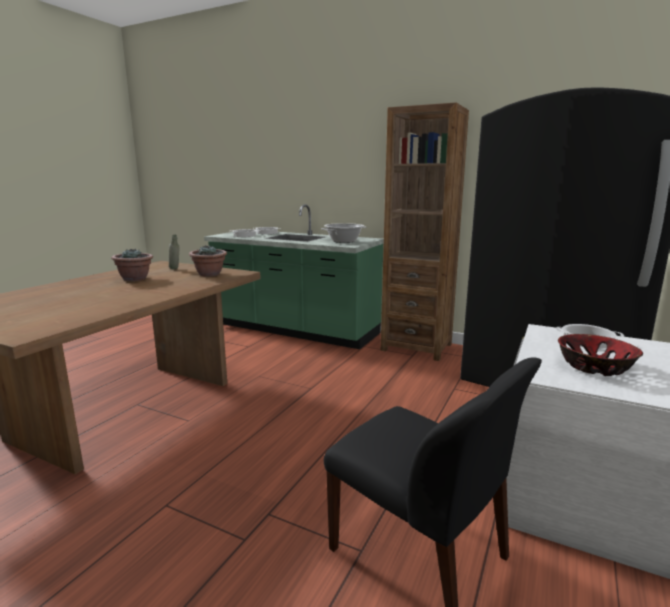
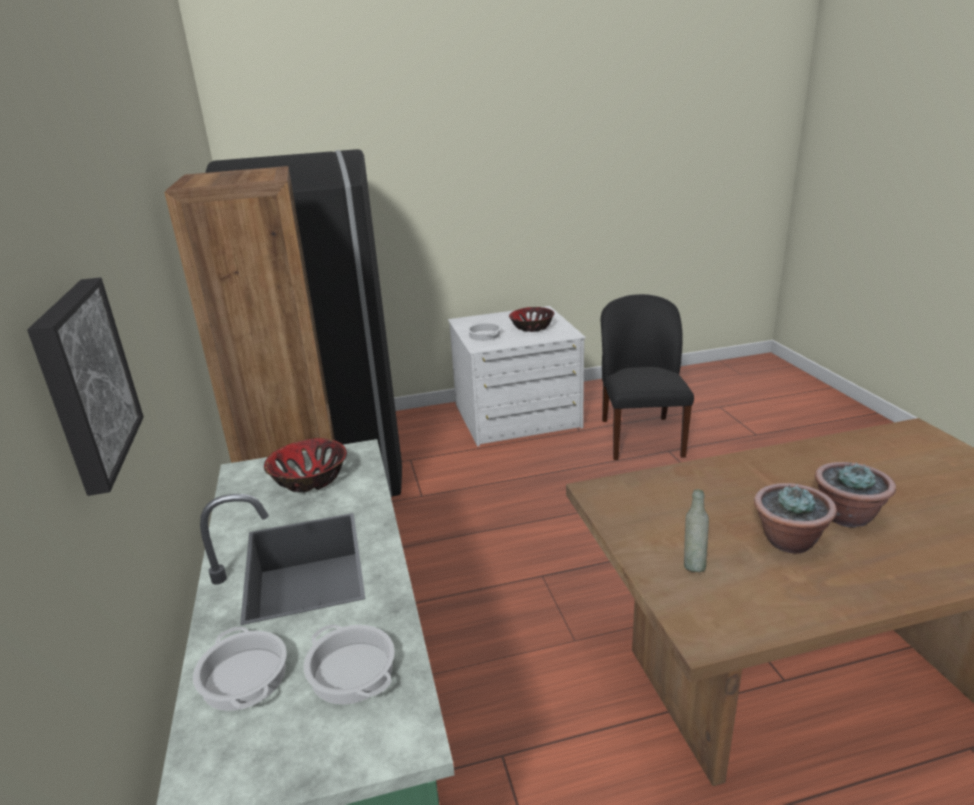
camera: 130 degrees left, 10 degrees up
potted plant [189,245,227,277] -> potted plant moved to [815,462,896,528]
cooking pot [321,223,367,243] -> bowl [264,438,347,492]
none -> picture [27,277,144,496]

